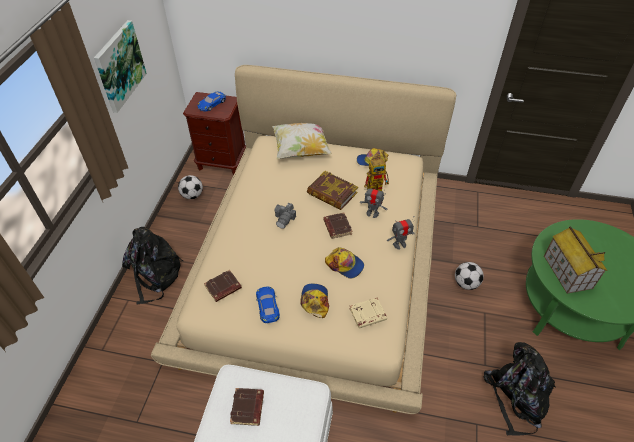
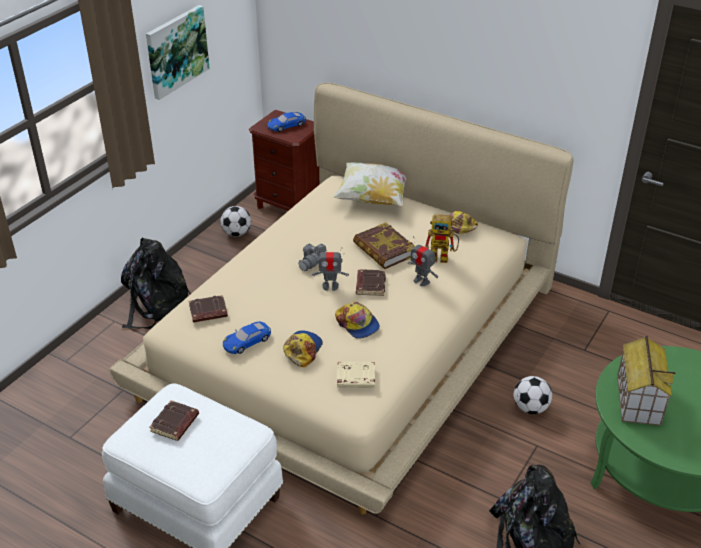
camera: 20 degrees right, 10 degrees down
blue toy car [256,286,280,323] -> blue toy car turned 135 degrees counterclockwise [223,321,271,354]
toy robot [387,216,415,249] -> toy robot moved to [312,246,349,291]

